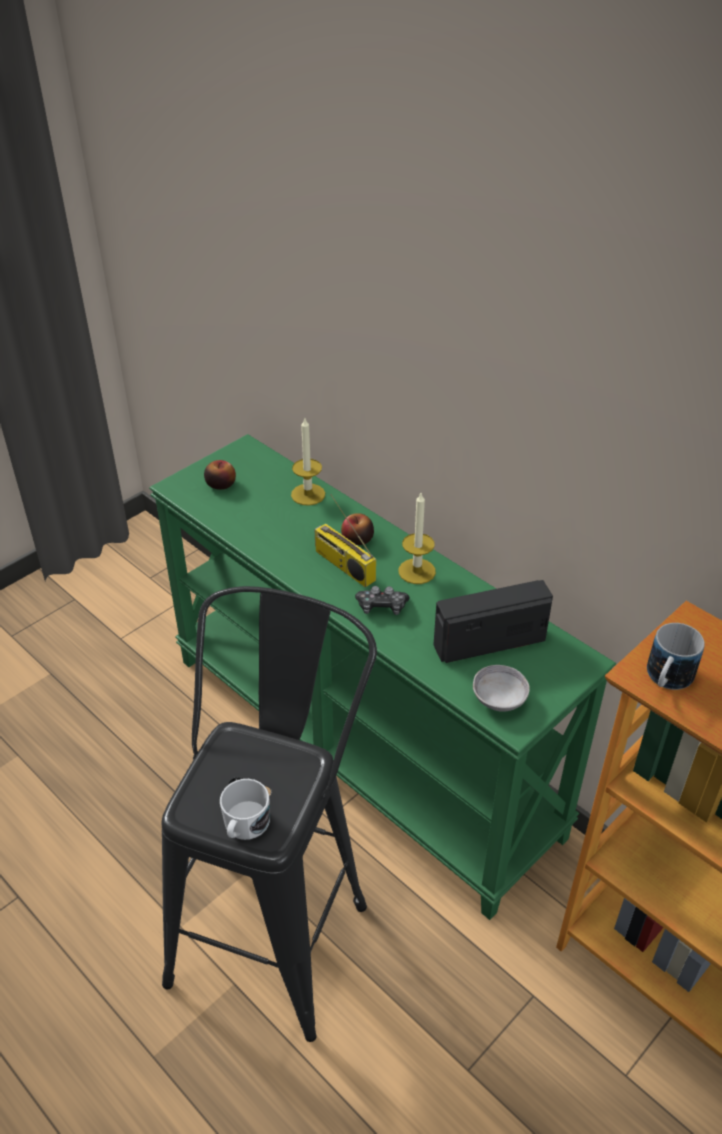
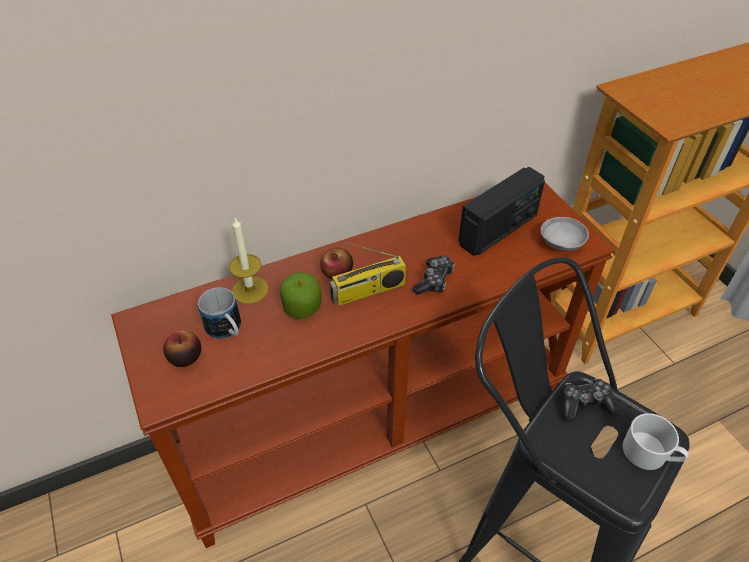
camera: 70 degrees left, 5 degrees up
green console table [149,434,616,920] -> brown console table [111,183,615,548]
candle [399,493,436,584] -> none
radio [433,580,553,663] -> radio turned 135 degrees counterclockwise [458,167,545,256]
mug [647,623,705,690] -> mug moved to [198,287,241,339]
none -> apple [280,272,322,319]
none -> game controller [562,378,618,422]

